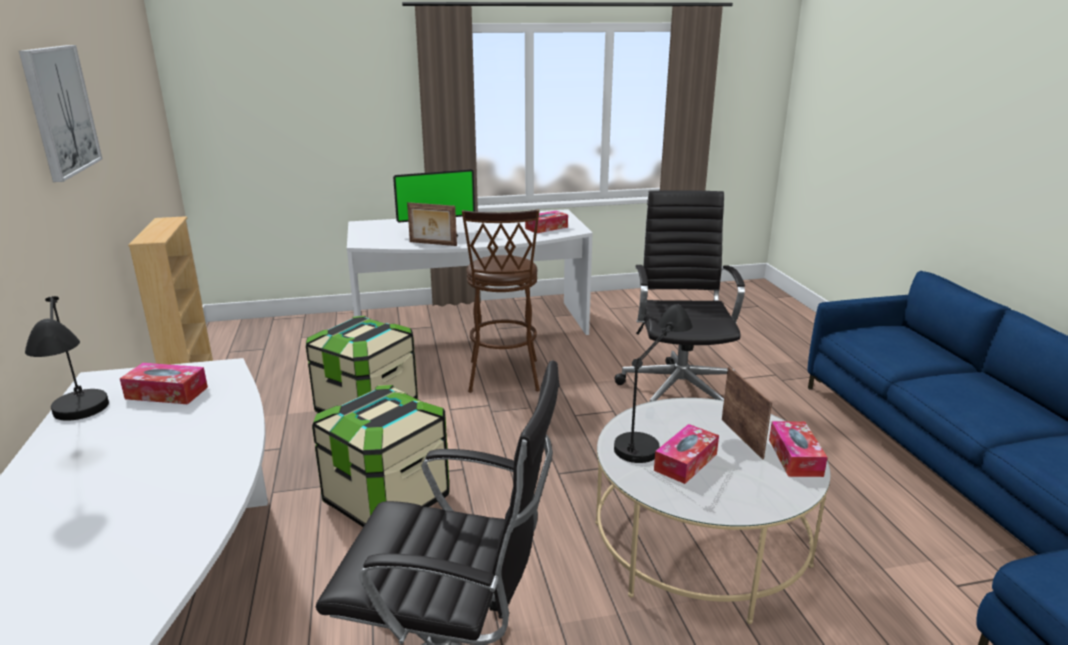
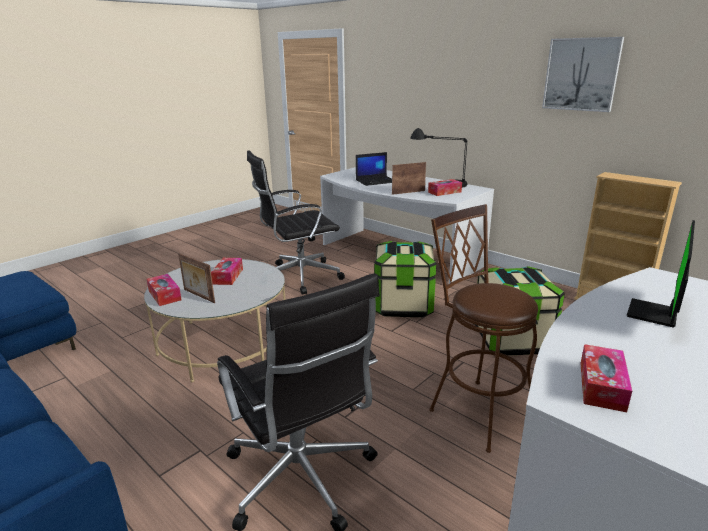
camera: 145 degrees right, 0 degrees up
picture frame [407,202,457,246] -> picture frame moved to [392,162,426,195]
black table lamp [614,304,693,463] -> none
none -> laptop [356,152,392,186]

